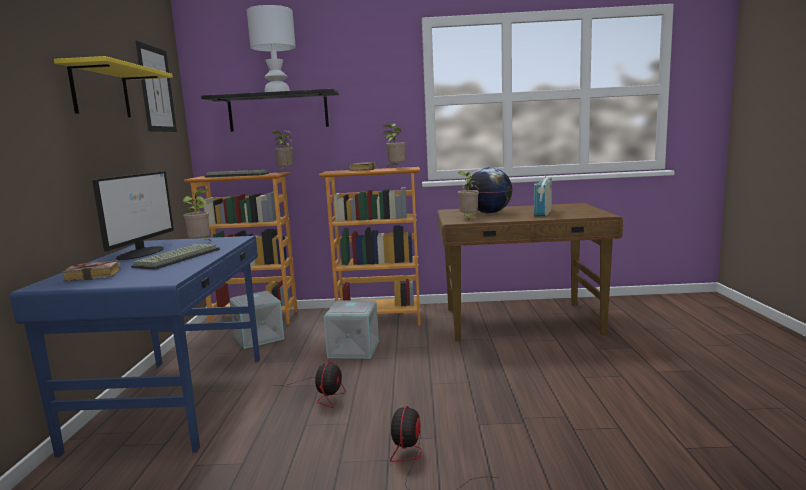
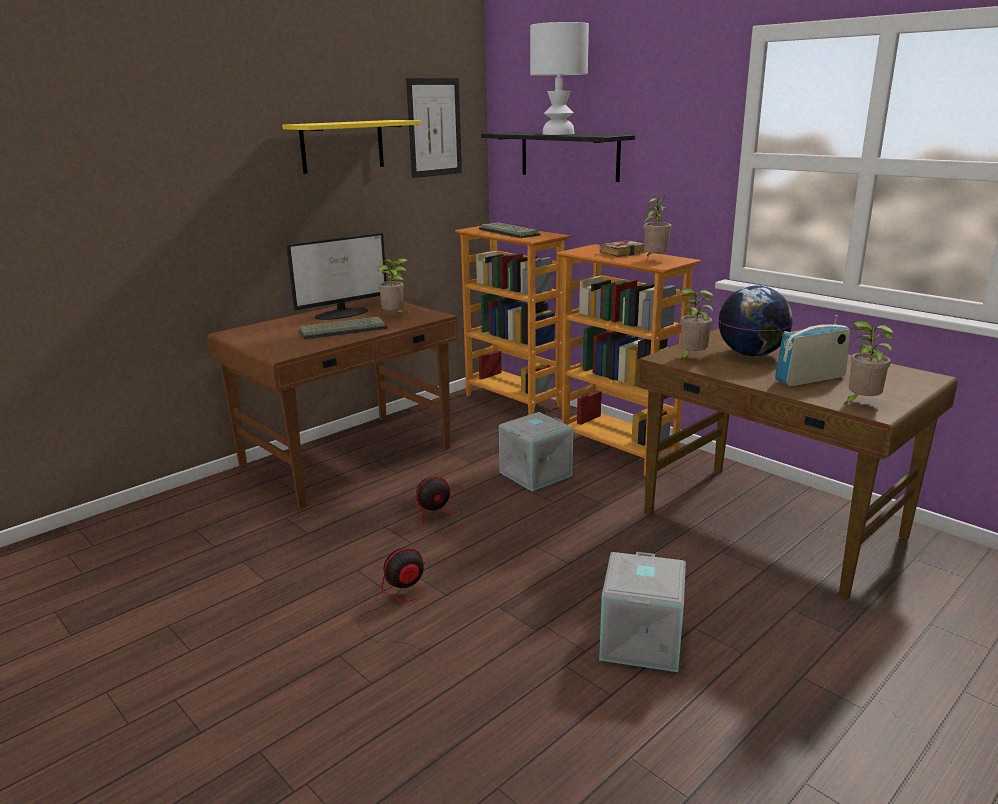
camera: 45 degrees right, 10 degrees up
blue desk [10,236,260,457] -> brown desk [207,296,459,508]
book [62,260,121,282] -> none
grey storage box [229,291,284,349] -> grey storage box moved to [599,552,686,672]
potted plant [272,130,294,171] -> potted plant moved to [844,321,893,404]

